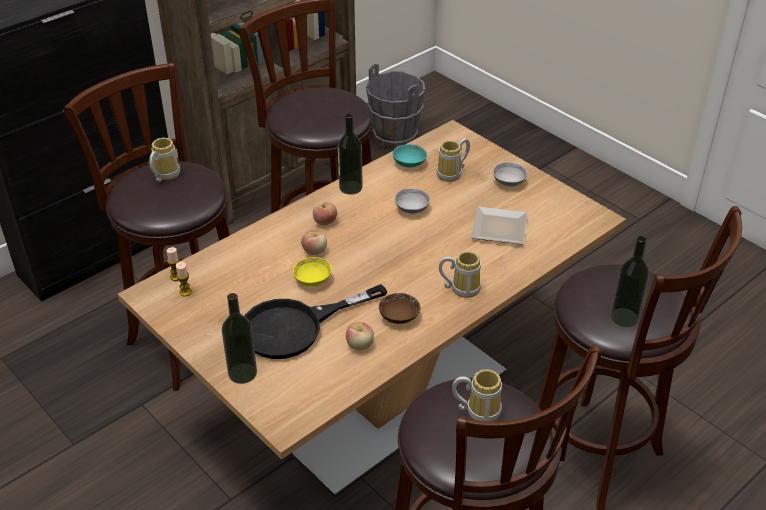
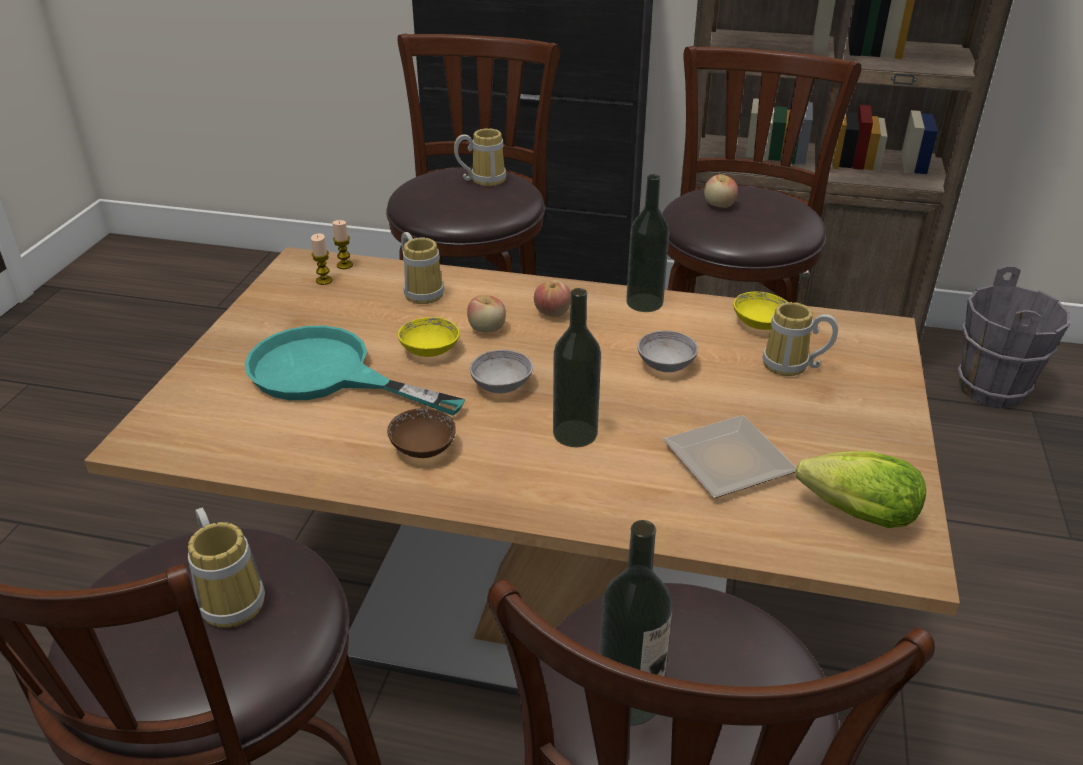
camera: 55 degrees right, 5 degrees down
bottle [222,293,257,384] -> bottle moved to [553,288,601,447]
black frying pan [244,284,387,359] -> turquoise frying pan [245,326,465,416]
apple [346,322,374,350] -> apple moved to [704,174,738,208]
turquoise bowl [392,144,427,168] -> yellow bowl [734,292,787,330]
mug [439,251,481,298] -> mug moved to [401,232,444,304]
grey bowl [493,162,527,186] -> grey bowl moved to [470,350,533,393]
none -> lettuce [796,451,926,528]

